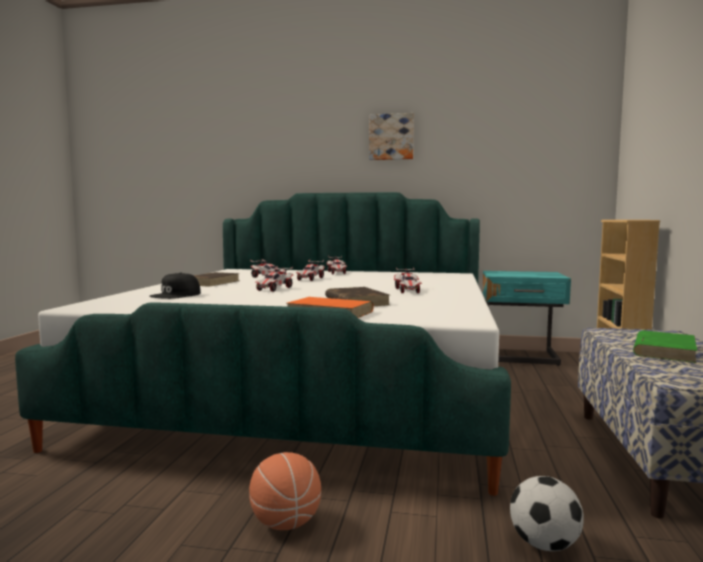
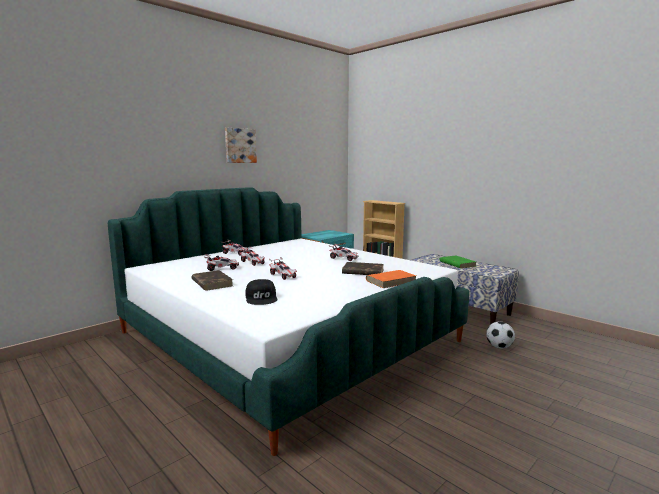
camera: 55 degrees left, 5 degrees up
basketball [249,452,321,530] -> none

